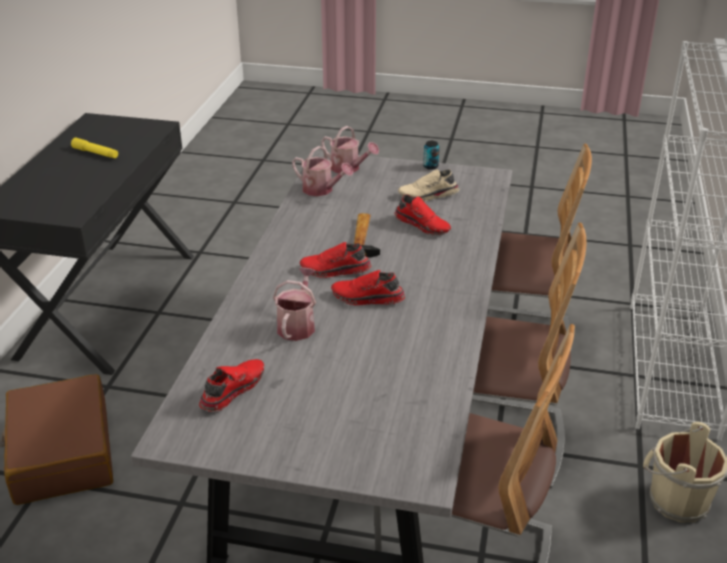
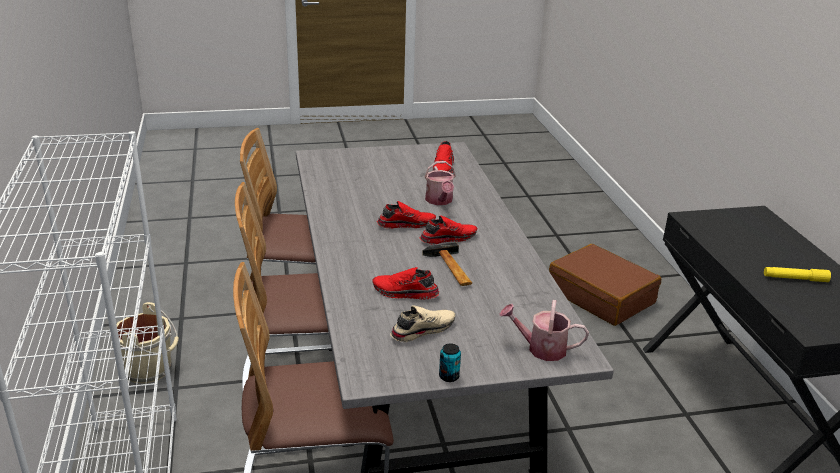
camera: 155 degrees right, 5 degrees down
watering can [292,146,353,196] -> none

